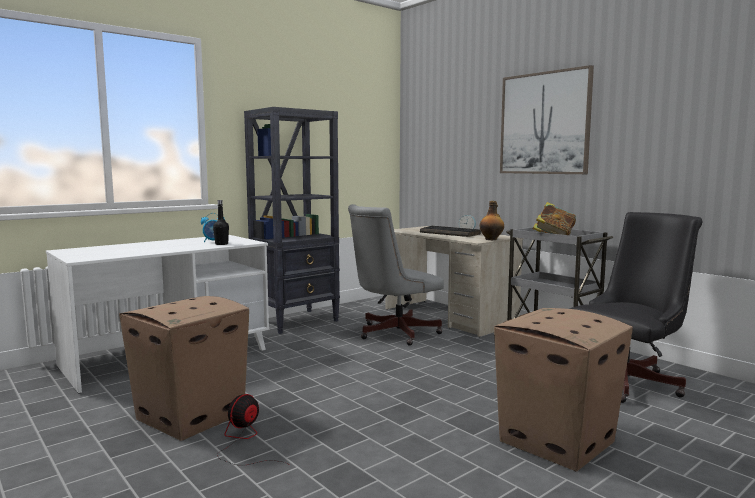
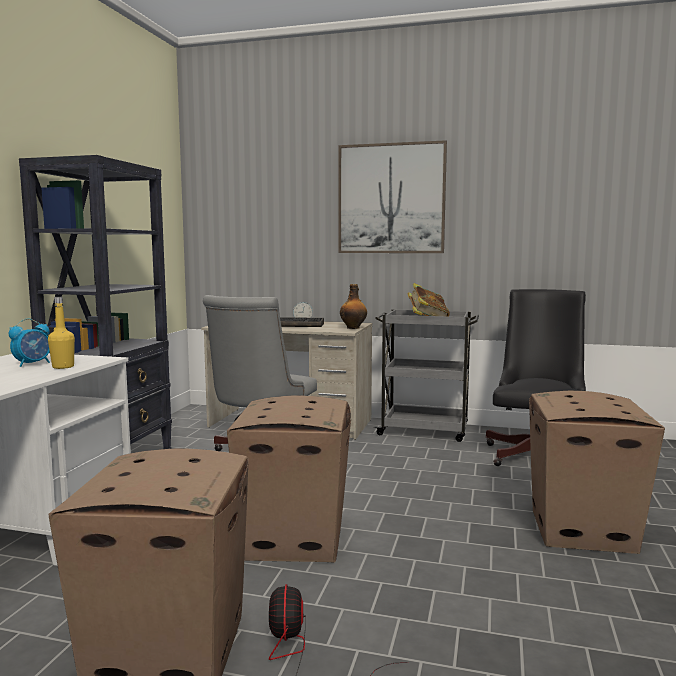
camera: 35 degrees left, 0 degrees up
black bottle [213,200,229,245] -> yellow bottle [48,297,75,369]
none -> cardboard box [227,395,351,563]

